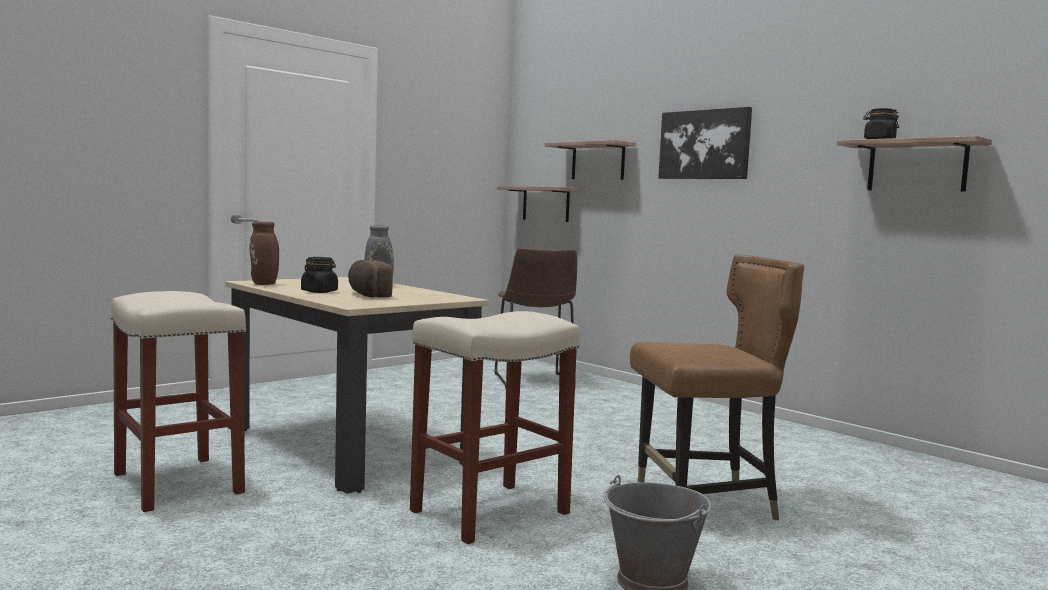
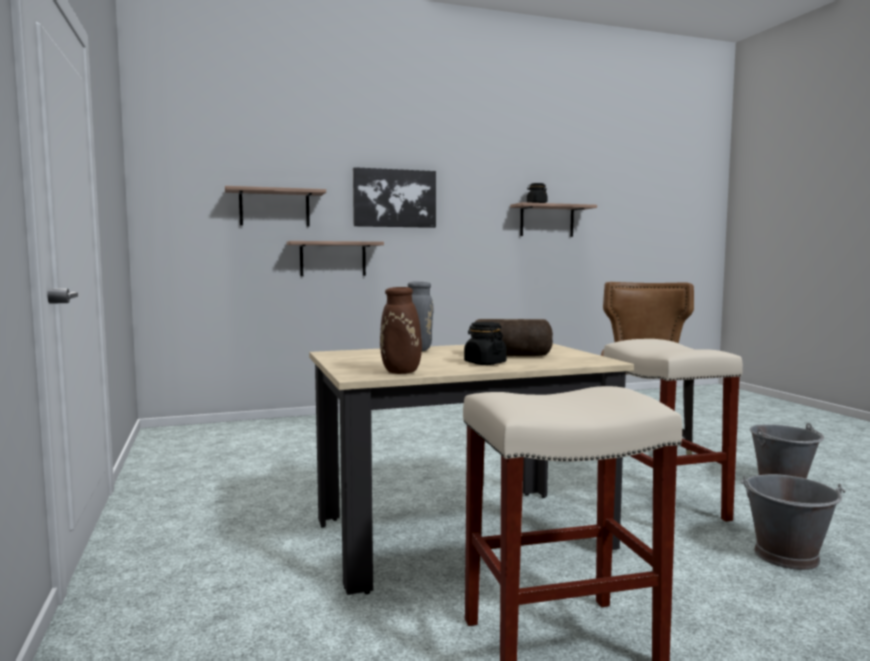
camera: 65 degrees left, 0 degrees up
brown stool [494,248,577,388] -> none
shelf [497,186,579,222] -> shelf moved to [286,241,384,276]
none -> grey bucket [741,474,845,570]

